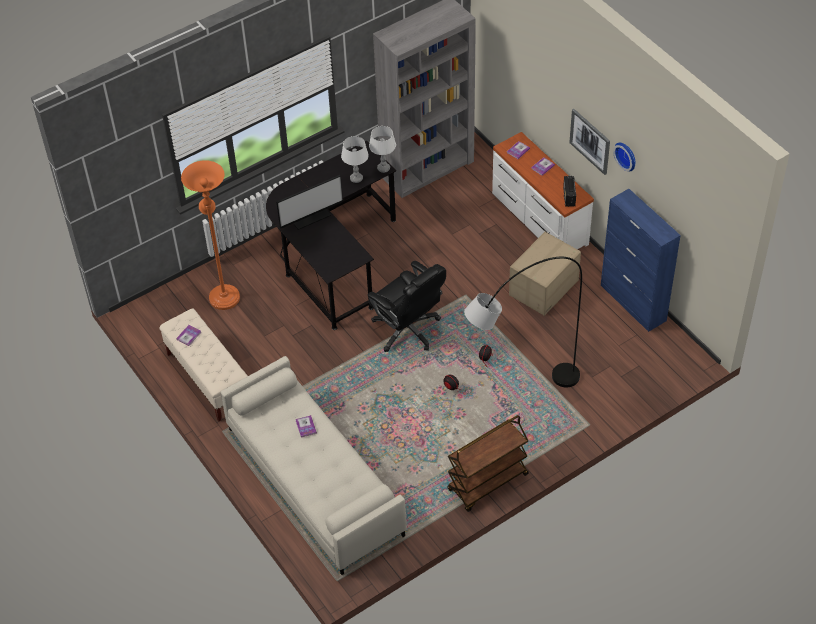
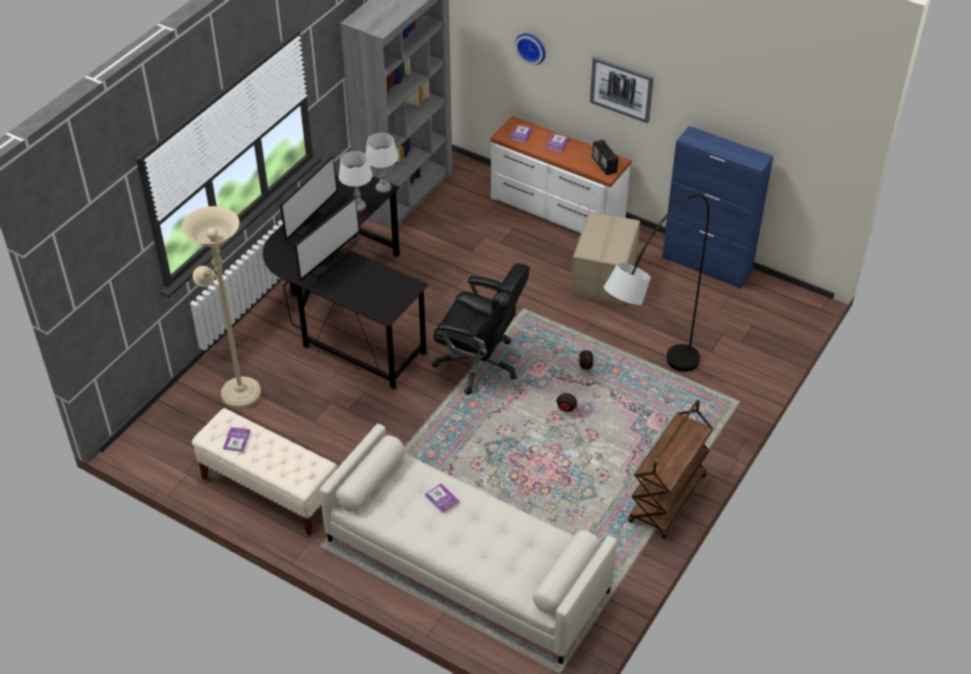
camera: 25 degrees left, 5 degrees down
orange floor lamp [181,160,240,310] -> beige floor lamp [182,206,261,408]
wall clock [613,143,635,171] -> wall clock moved to [515,33,546,65]
none -> monitor [280,156,337,241]

